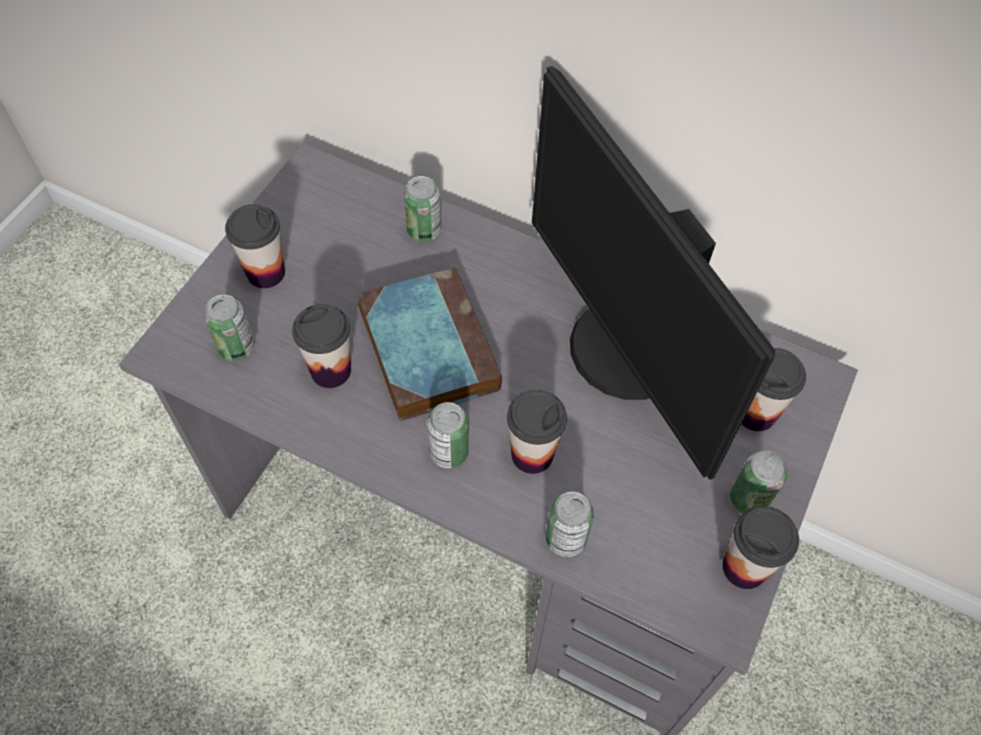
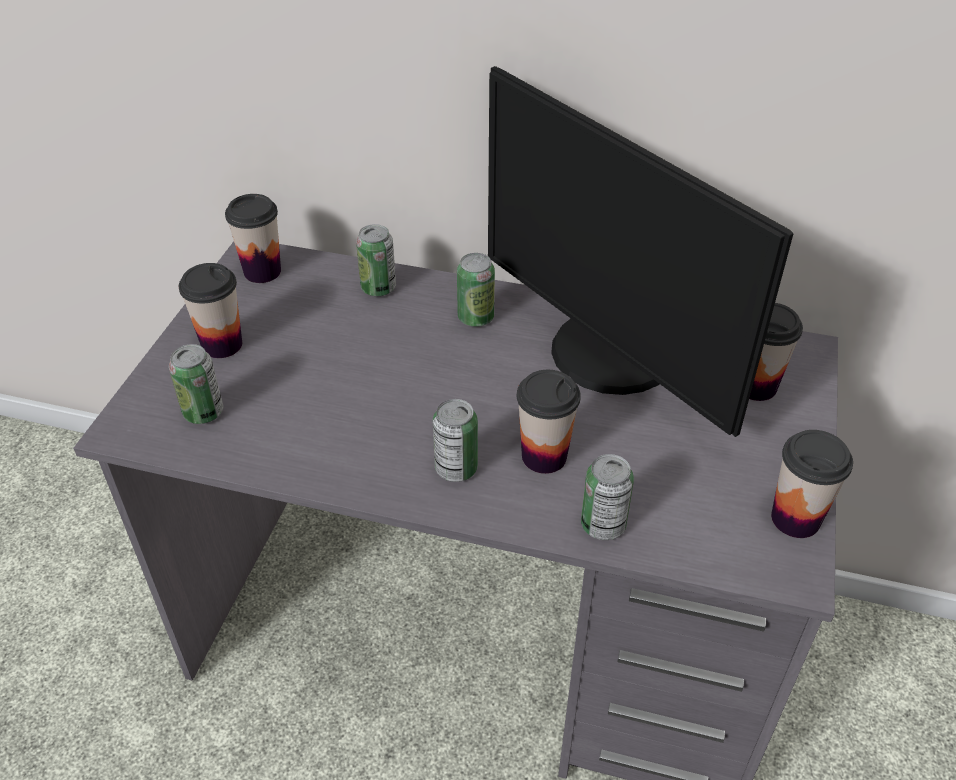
camera: 10 degrees left, 15 degrees down
cup [292,304,351,388] -> cup moved to [225,194,281,283]
book [358,267,502,421] -> none
can [730,451,787,513] -> can moved to [457,253,495,327]

